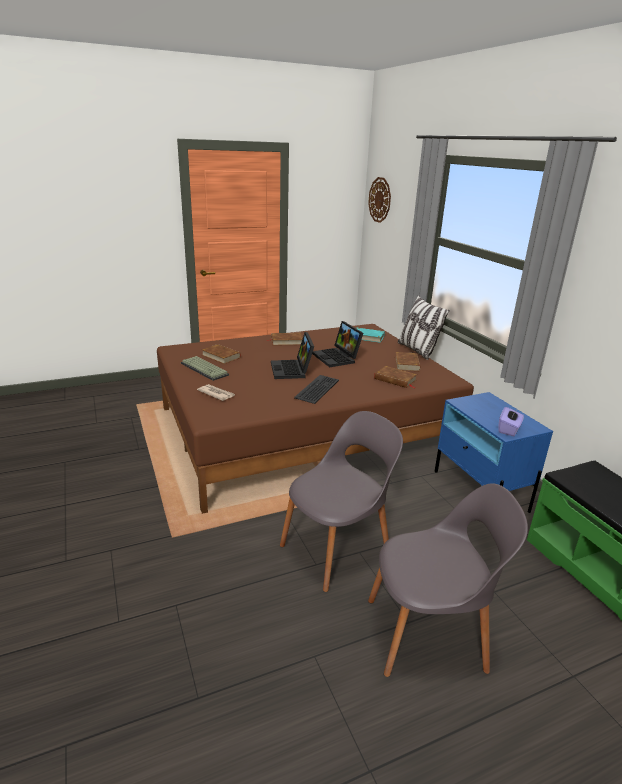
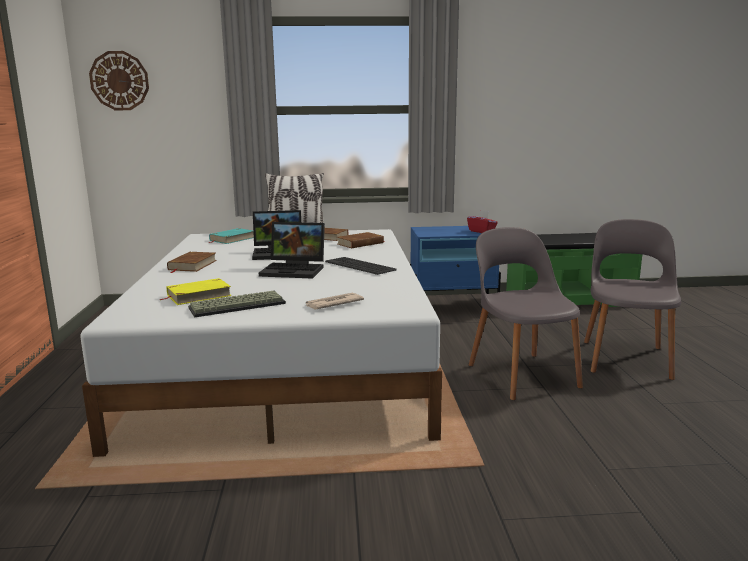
camera: 70 degrees left, 10 degrees down
brown bed [157,324,474,514] -> white bed [80,229,442,457]
brown book [202,344,241,364] -> yellow book [160,278,232,305]
purple tissue box [498,407,524,436] -> red tissue box [467,210,498,233]

